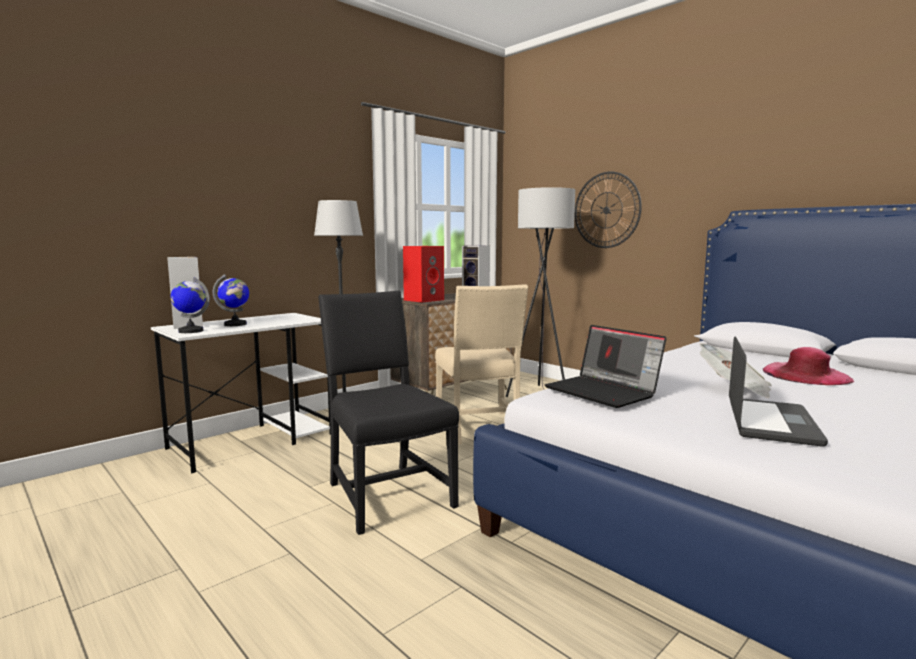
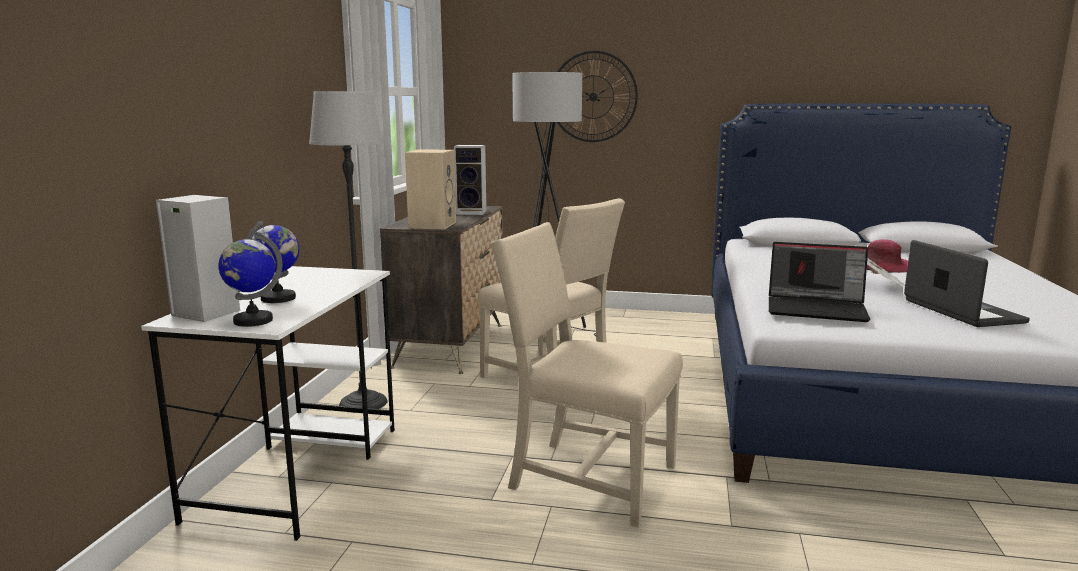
camera: 35 degrees left, 5 degrees up
black chair [318,291,459,535] -> beige chair [491,222,683,528]
red speaker [403,246,444,303] -> beige speaker [405,149,456,230]

